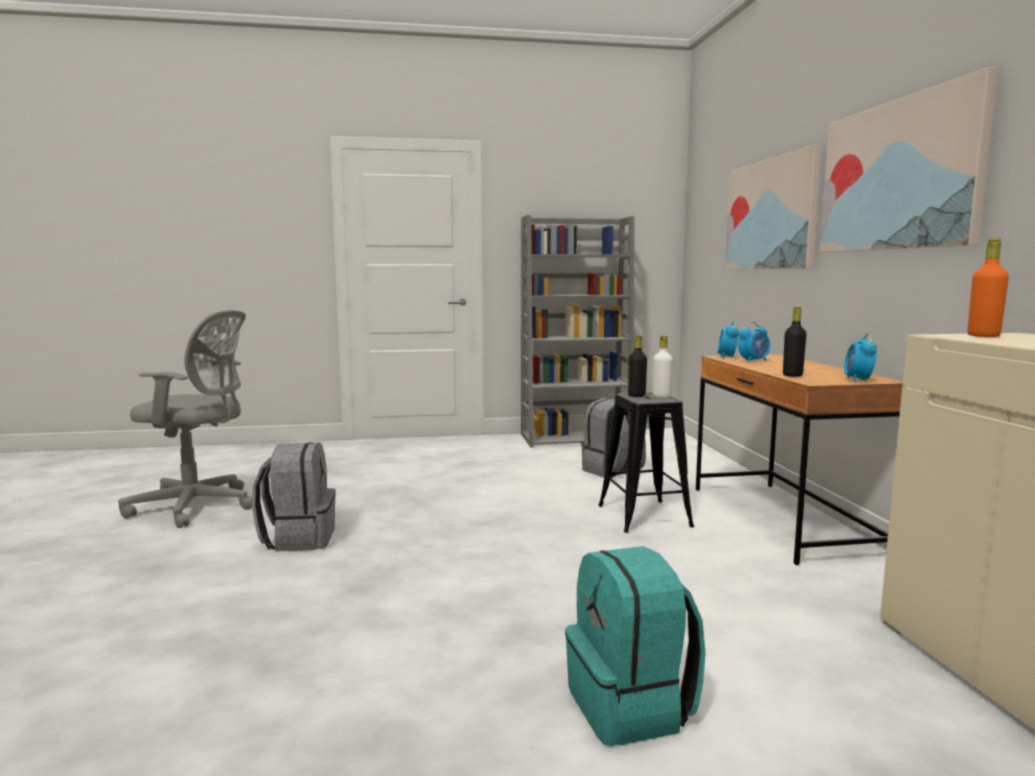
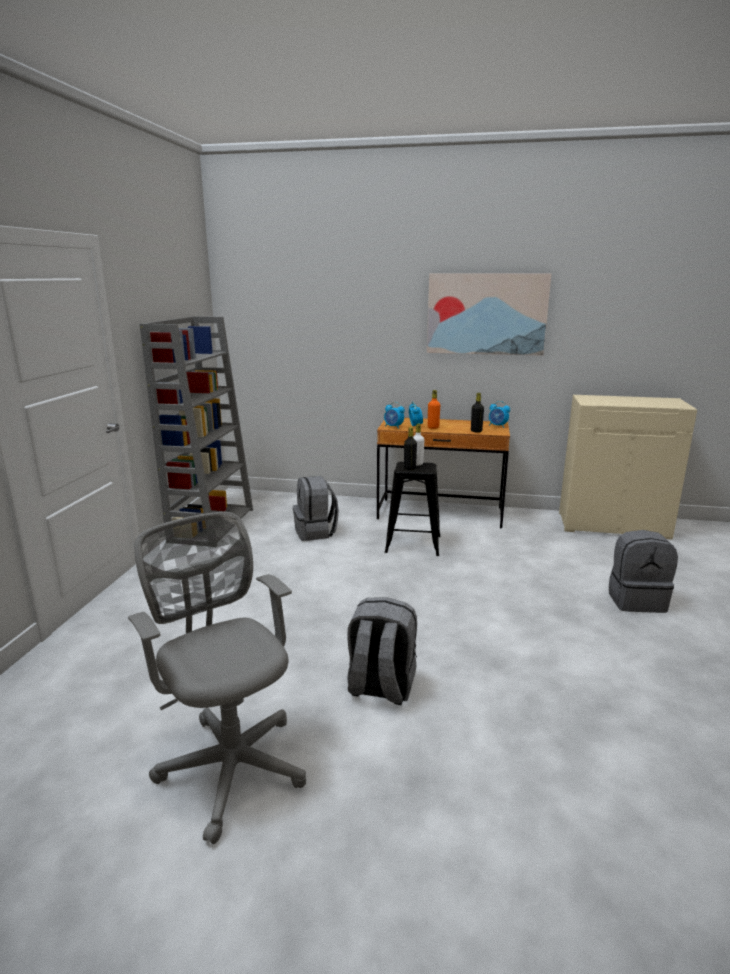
camera: 70 degrees left, 10 degrees up
grey office chair [118,310,252,528] -> grey office chair turned 60 degrees counterclockwise [128,512,306,844]
turquoise backpack [565,546,706,746] -> grey backpack [609,530,678,613]
picture [724,145,822,269] -> none
orange bottle [968,238,1009,337] -> orange bottle moved to [428,390,440,429]

